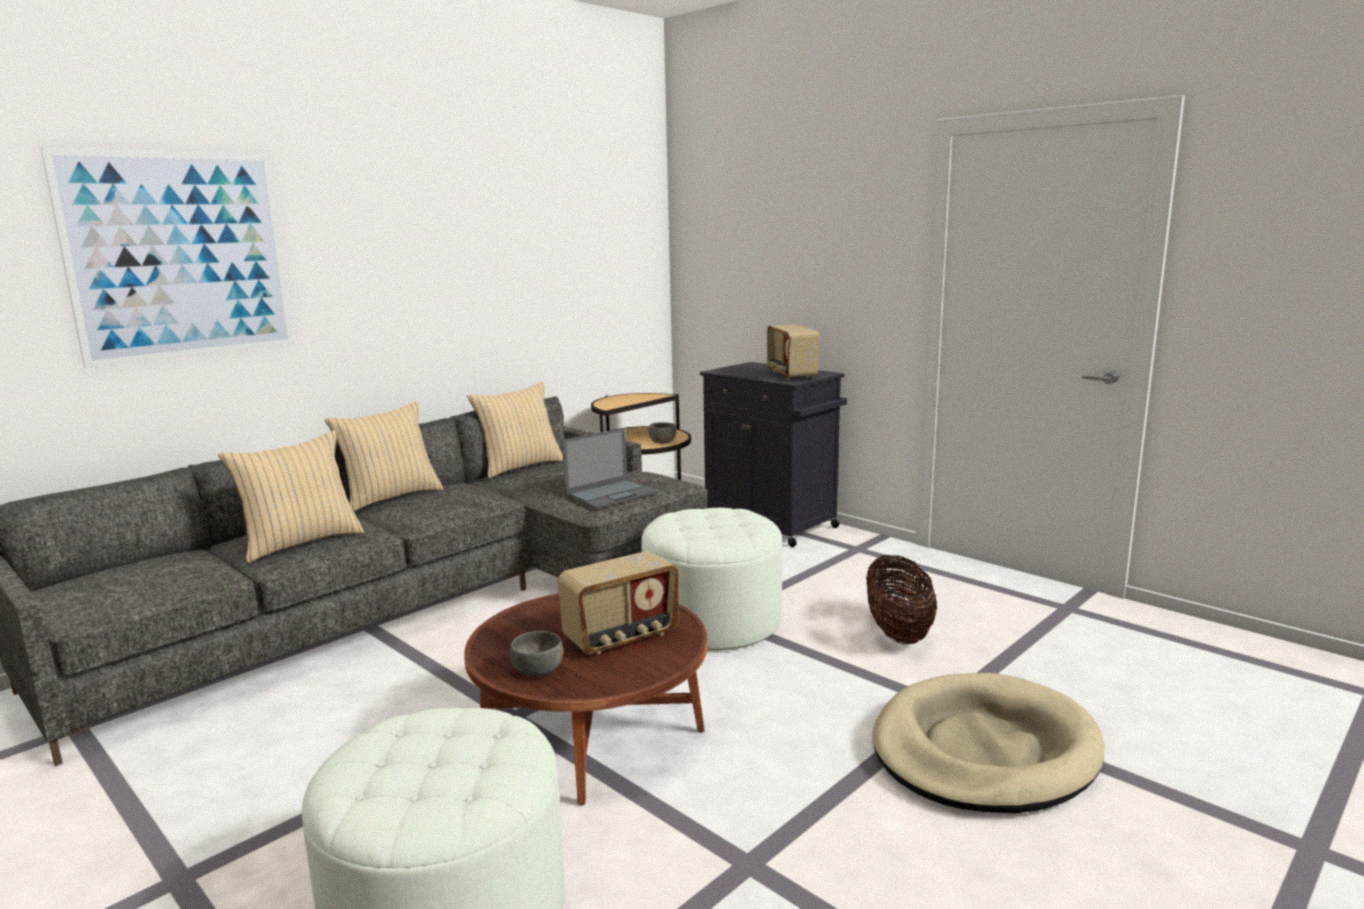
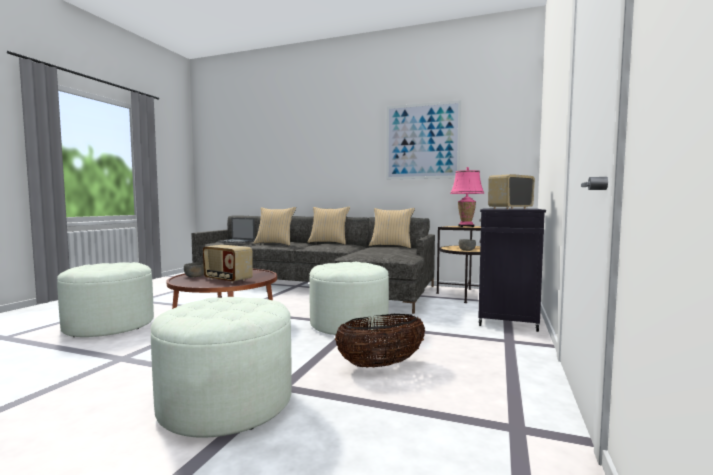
camera: 65 degrees right, 10 degrees down
picture [41,147,294,368] -> picture moved to [386,100,461,179]
laptop [562,428,658,509] -> laptop moved to [216,218,255,244]
beige dog bed [873,673,1105,813] -> white ottoman [151,297,292,438]
none -> pink table lamp [450,167,485,227]

